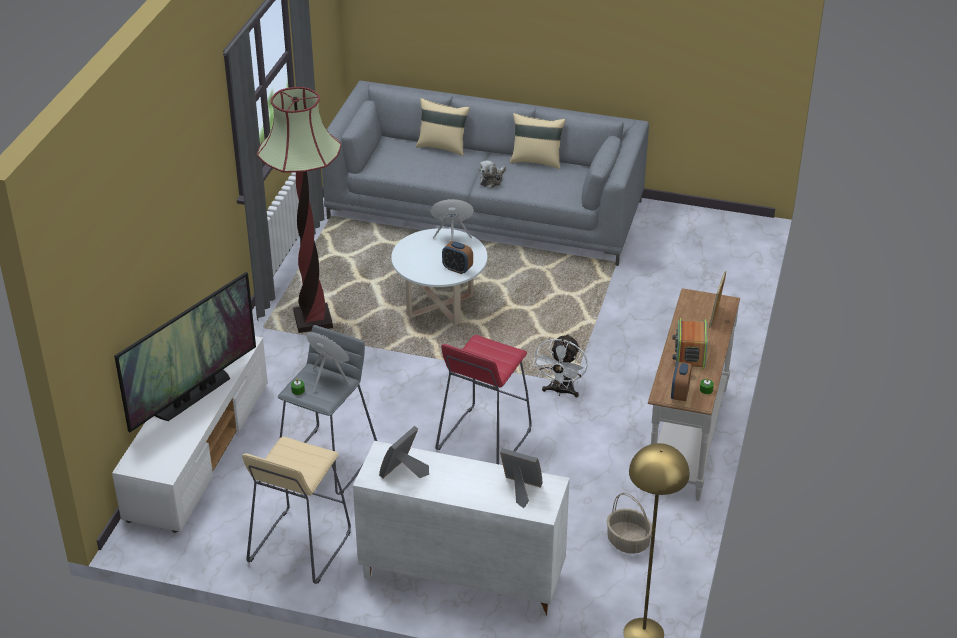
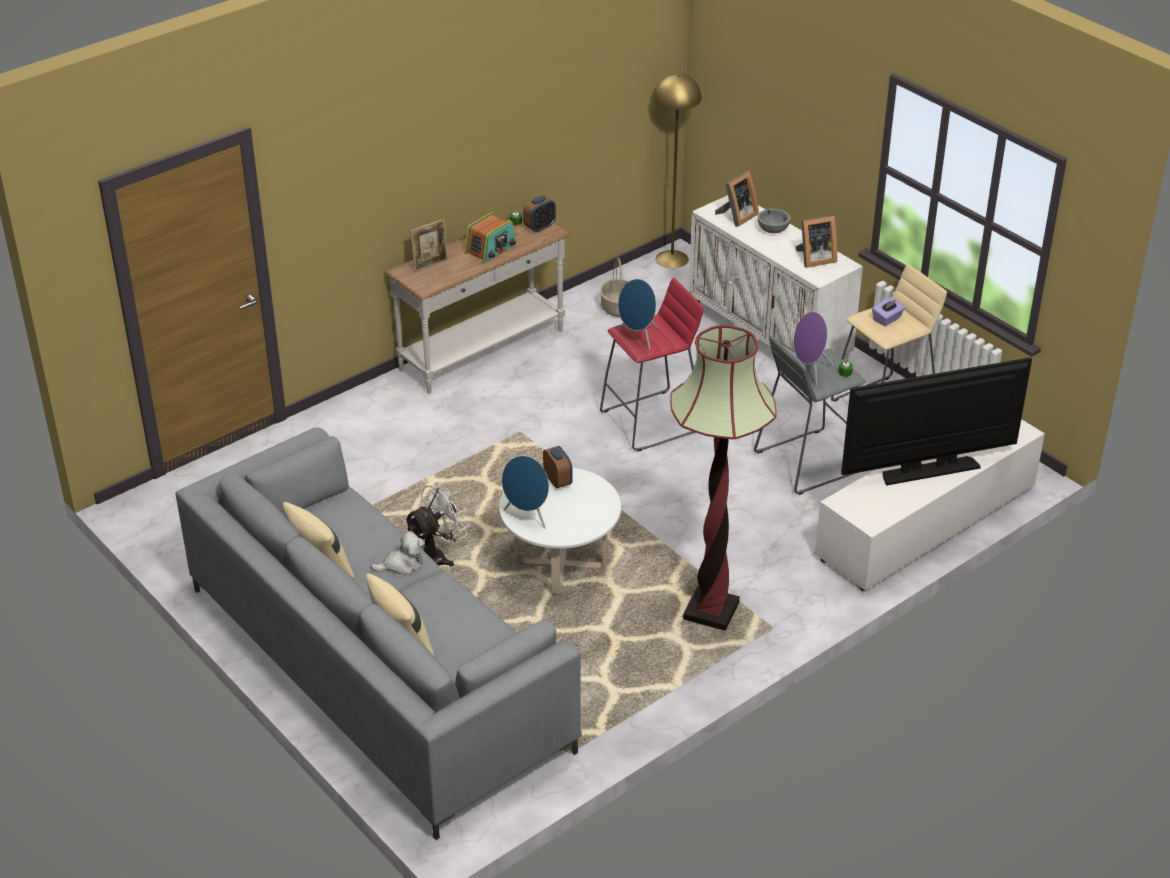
camera: 145 degrees left, 0 degrees up
picture frame [500,448,542,508] -> picture frame turned 105 degrees counterclockwise [715,171,759,227]
white fan [532,334,588,398] -> white fan moved to [404,481,470,566]
none -> blue speaker [618,279,658,350]
none -> grey bowl [758,209,791,233]
none -> purple tissue box [872,297,905,326]

